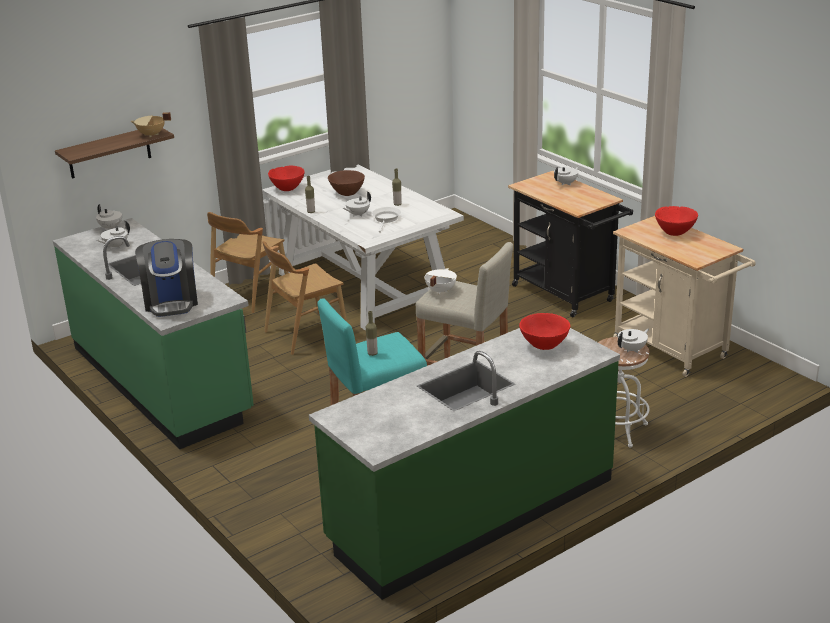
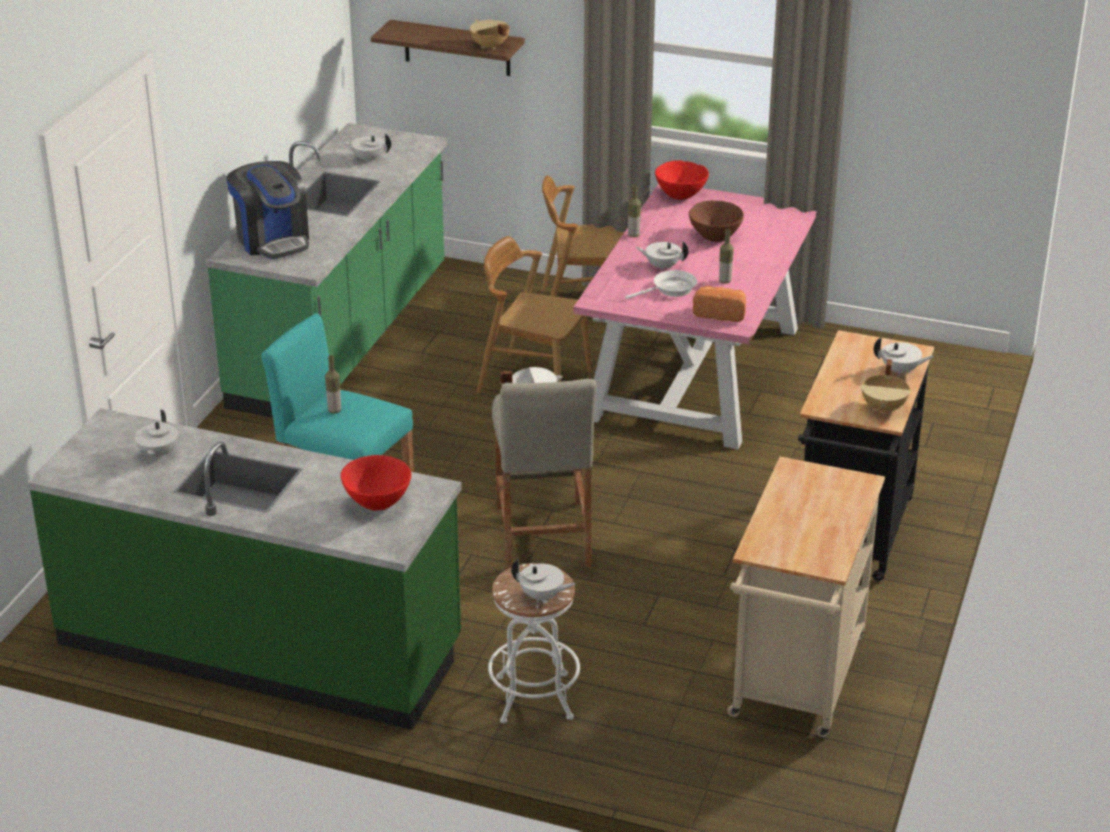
camera: 55 degrees right, 5 degrees up
white teapot [96,204,122,230] -> white teapot moved to [134,410,178,460]
coffee machine [135,239,198,317] -> coffee machine turned 75 degrees counterclockwise [226,161,309,259]
white dining table [262,165,464,331] -> pink dining table [574,183,816,449]
red bowl [655,206,698,236] -> none
none -> bread [693,286,746,322]
none -> beige cooking pot [861,359,911,414]

